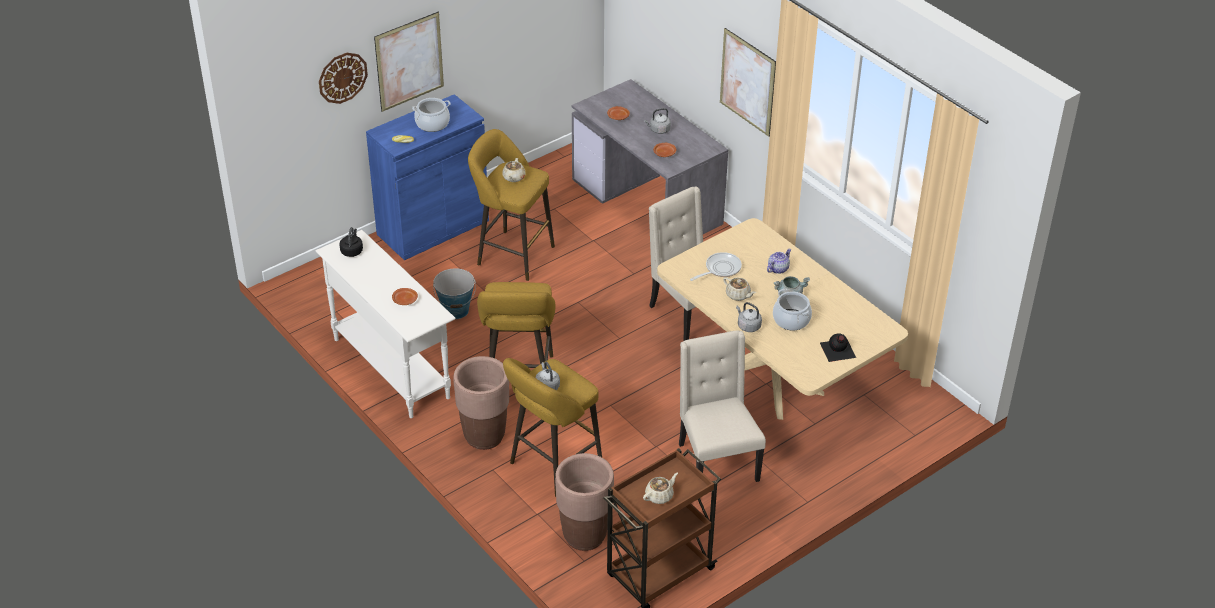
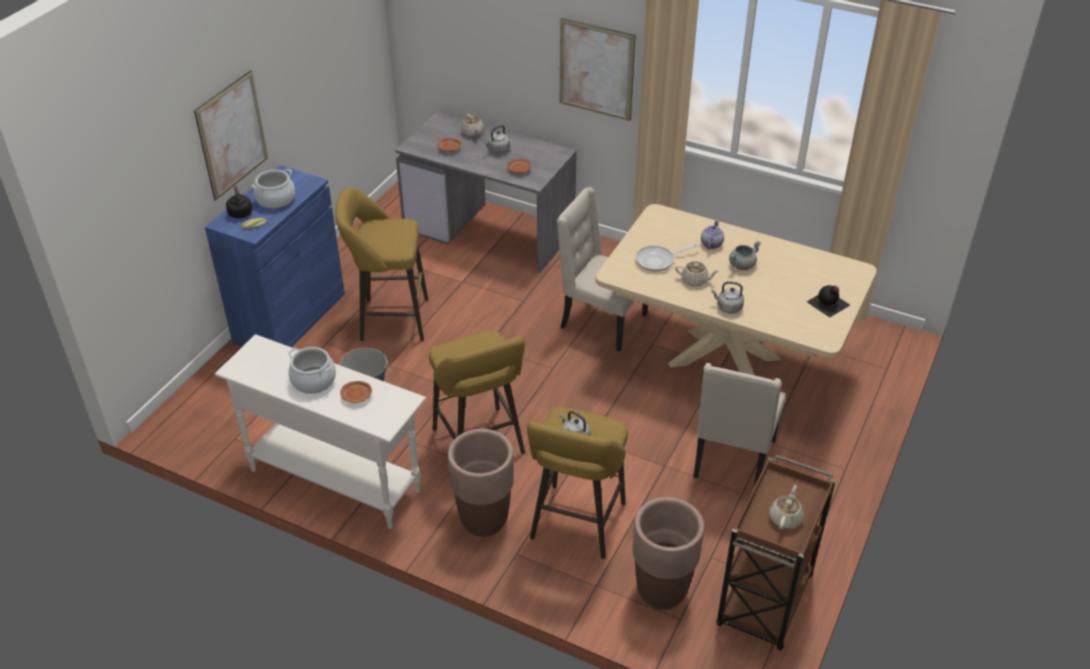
camera: 25 degrees left, 0 degrees up
wall clock [319,53,368,104] -> none
black kettle [340,227,363,257] -> black kettle moved to [226,185,252,218]
beige teapot [503,158,525,182] -> beige teapot moved to [461,114,484,137]
beige chair [679,330,766,482] -> beige chair turned 120 degrees counterclockwise [693,363,786,489]
frying pan [690,252,742,281] -> frying pan turned 135 degrees counterclockwise [635,244,699,271]
cooking pot [773,289,812,331] -> cooking pot moved to [288,347,336,394]

